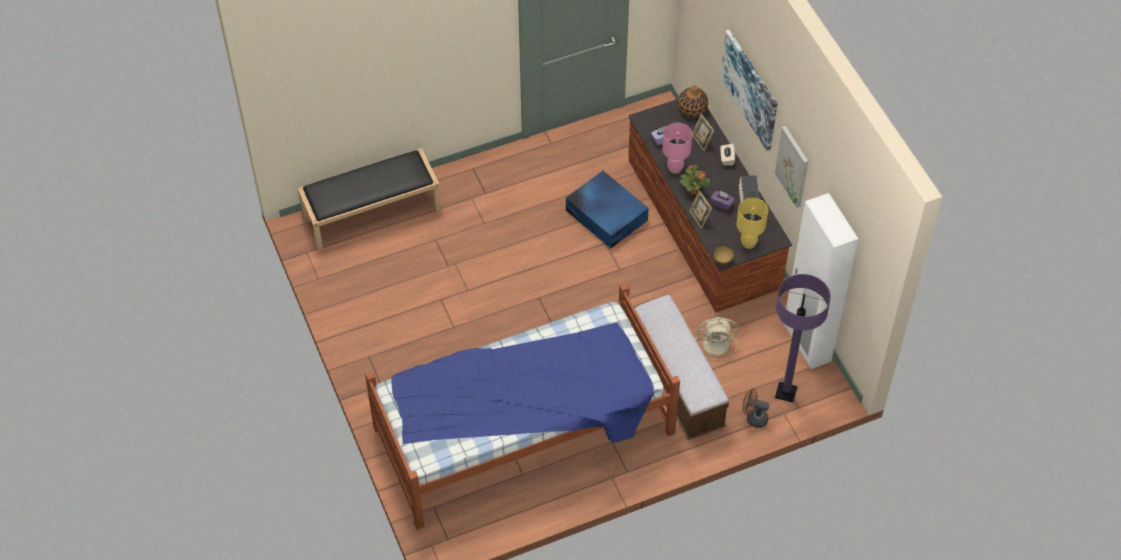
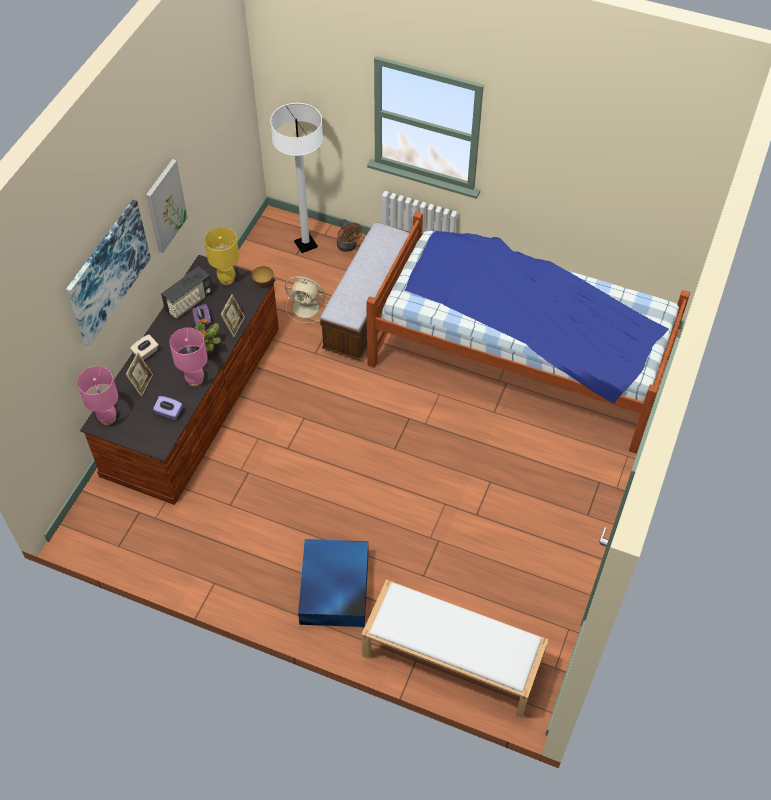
camera: 135 degrees left, 0 degrees up
black bench [298,148,441,250] -> white bench [361,579,548,718]
blue storage box [566,171,649,248] -> blue storage box moved to [298,539,369,627]
vase [678,85,708,117] -> pink table lamp [77,366,118,425]
beige fan [695,316,738,360] -> beige fan turned 150 degrees clockwise [285,276,327,323]
purple floor lamp [775,274,831,402] -> white floor lamp [270,103,323,253]
white wardrobe [784,193,858,369] -> none

